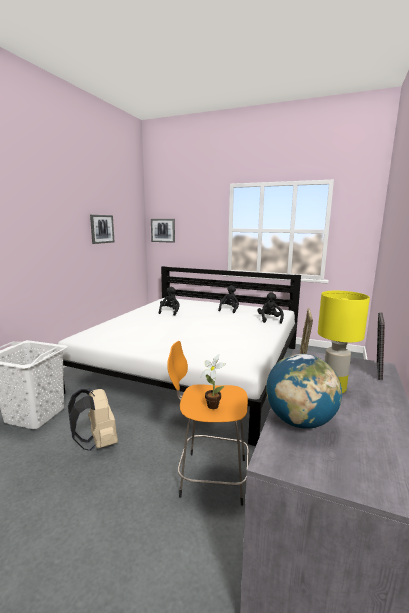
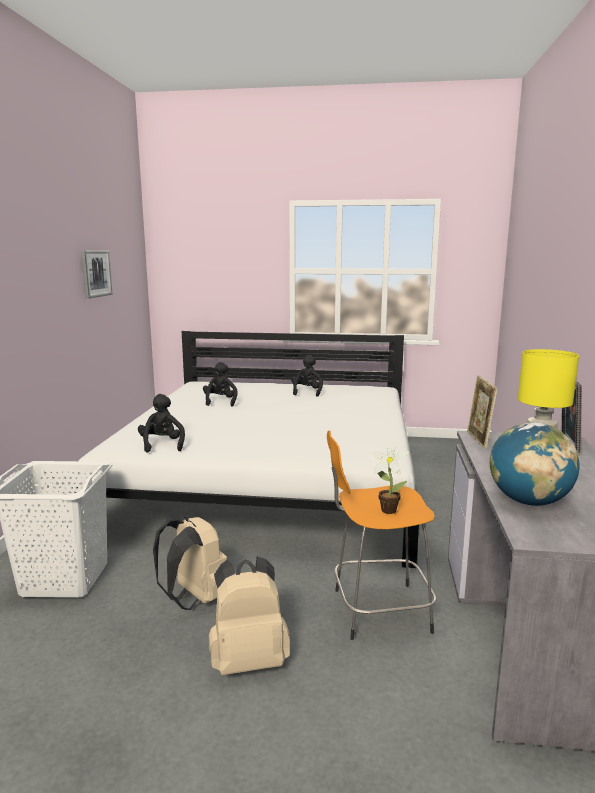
camera: 15 degrees left, 0 degrees up
picture [151,219,175,243] -> none
black plush toy [257,292,284,323] -> black plush toy moved to [138,394,185,453]
none -> beige backpack [209,556,290,675]

